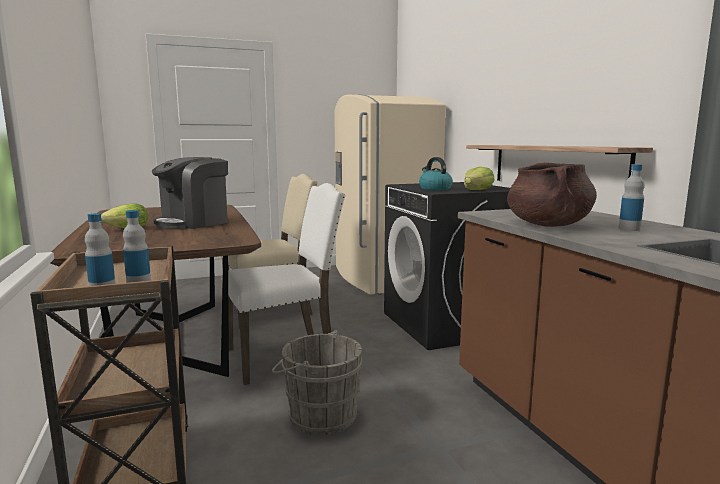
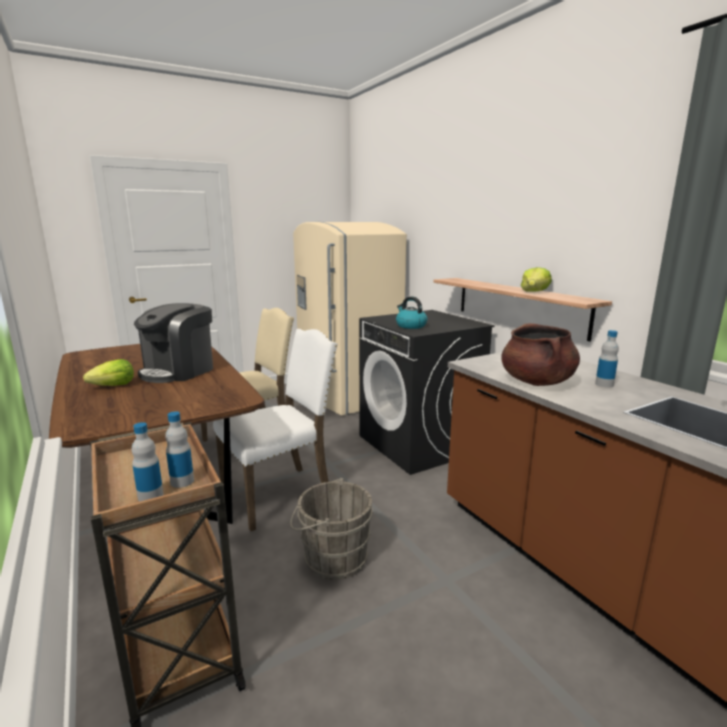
camera: 10 degrees left, 5 degrees up
lettuce [464,167,494,190] -> lettuce moved to [521,267,552,292]

